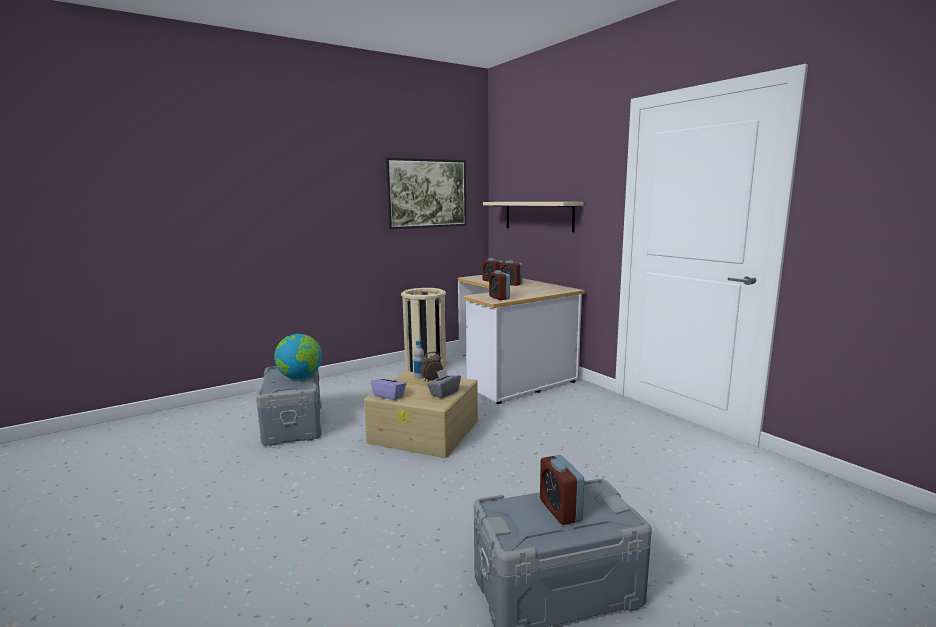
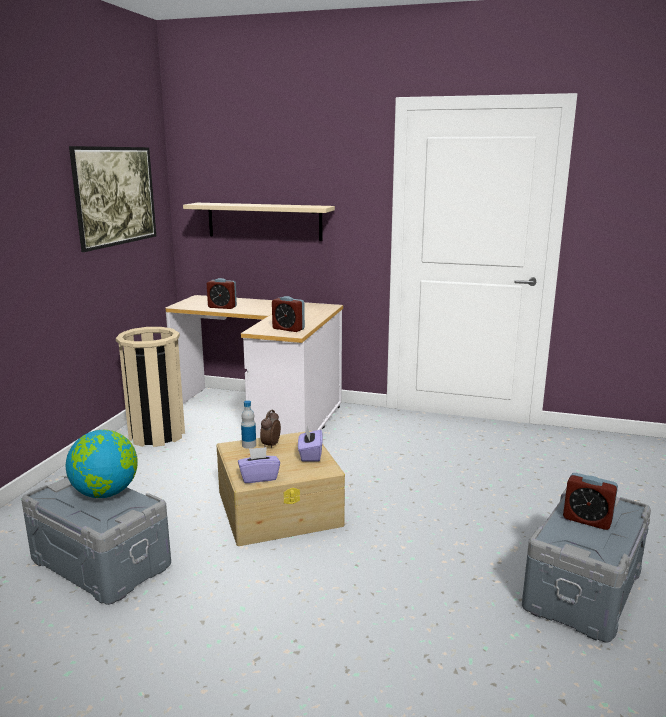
camera: 40 degrees left, 5 degrees up
grey tissue box [427,368,461,398] -> purple tissue box [298,426,323,462]
alarm clock [499,260,523,286] -> none

